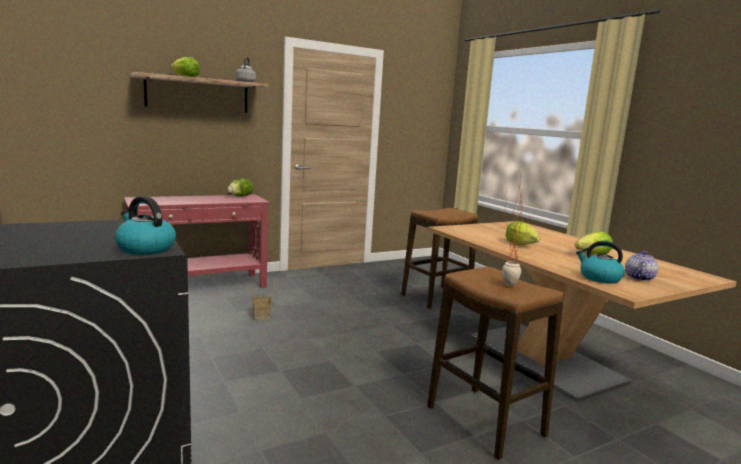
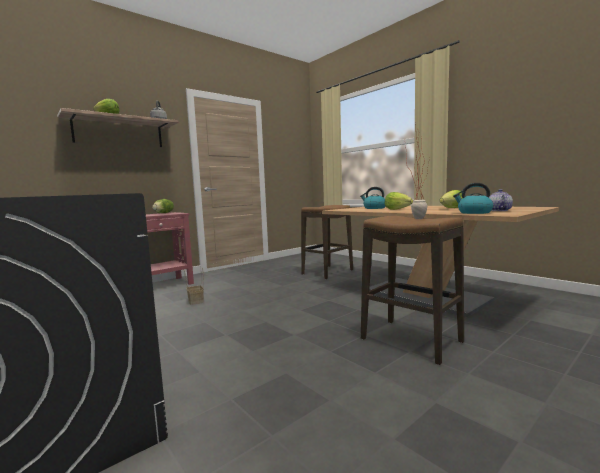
camera: 10 degrees left, 5 degrees down
kettle [115,196,176,255] -> kettle moved to [360,187,385,209]

